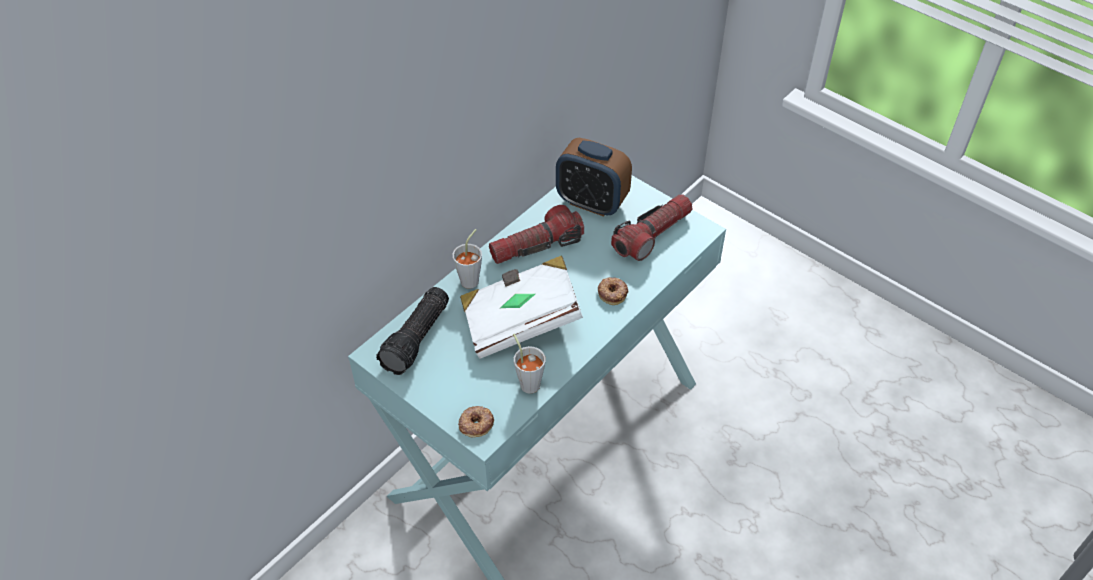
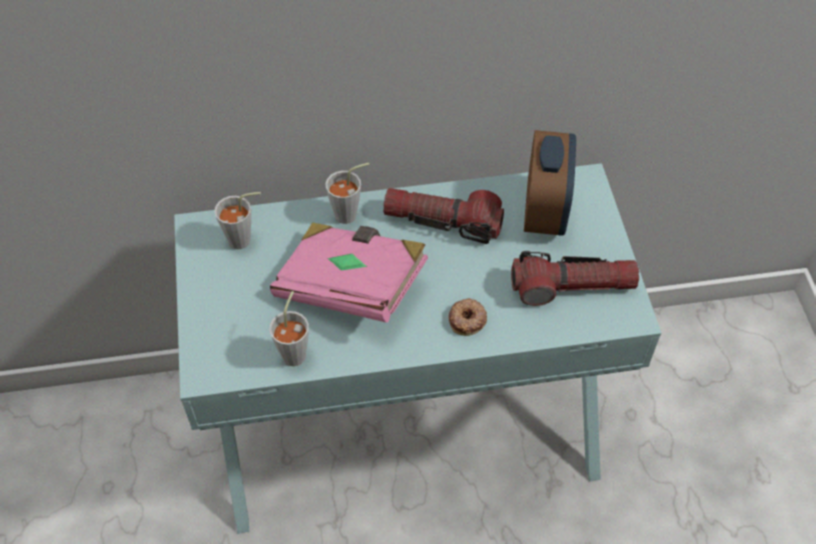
camera: 40 degrees right, 5 degrees up
flashlight [376,287,449,375] -> grey cup [214,192,261,249]
donut [458,406,494,438] -> none
white book [460,256,583,359] -> pink book [270,222,428,323]
alarm clock [556,138,632,217] -> alarm clock turned 150 degrees counterclockwise [524,130,576,236]

